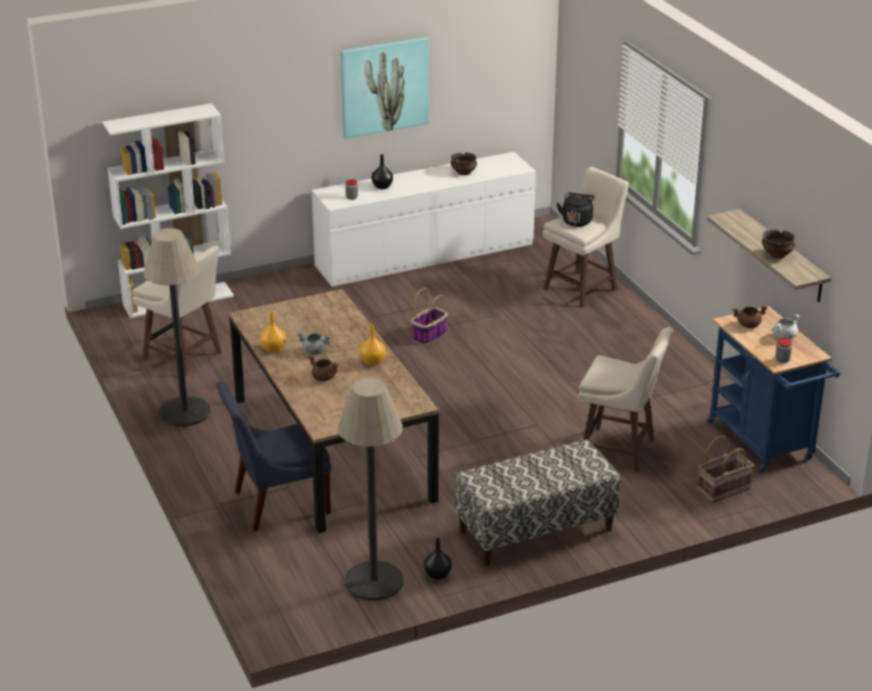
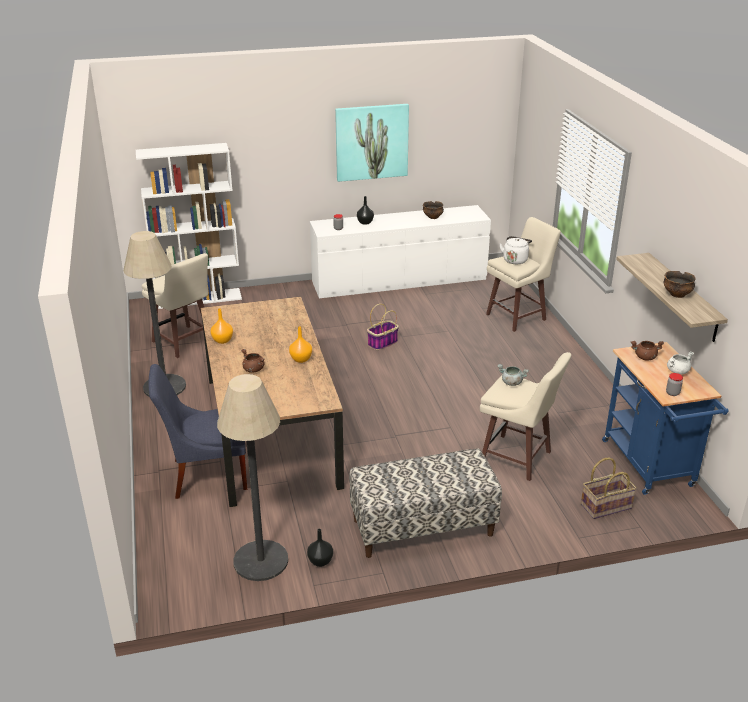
camera: 10 degrees right, 0 degrees up
grey cooking pot [297,332,331,355] -> grey cooking pot moved to [497,364,529,386]
black kettle [557,192,595,227] -> white kettle [499,236,532,264]

